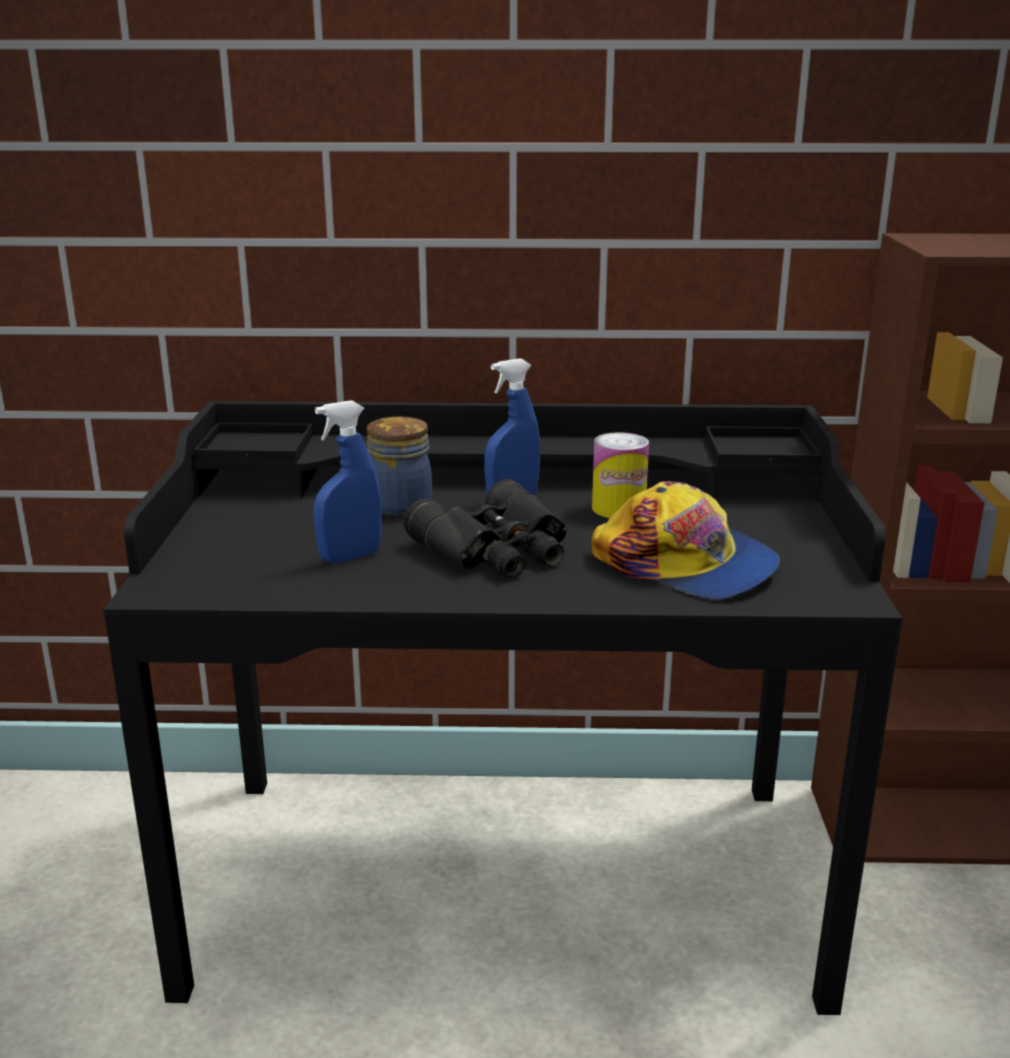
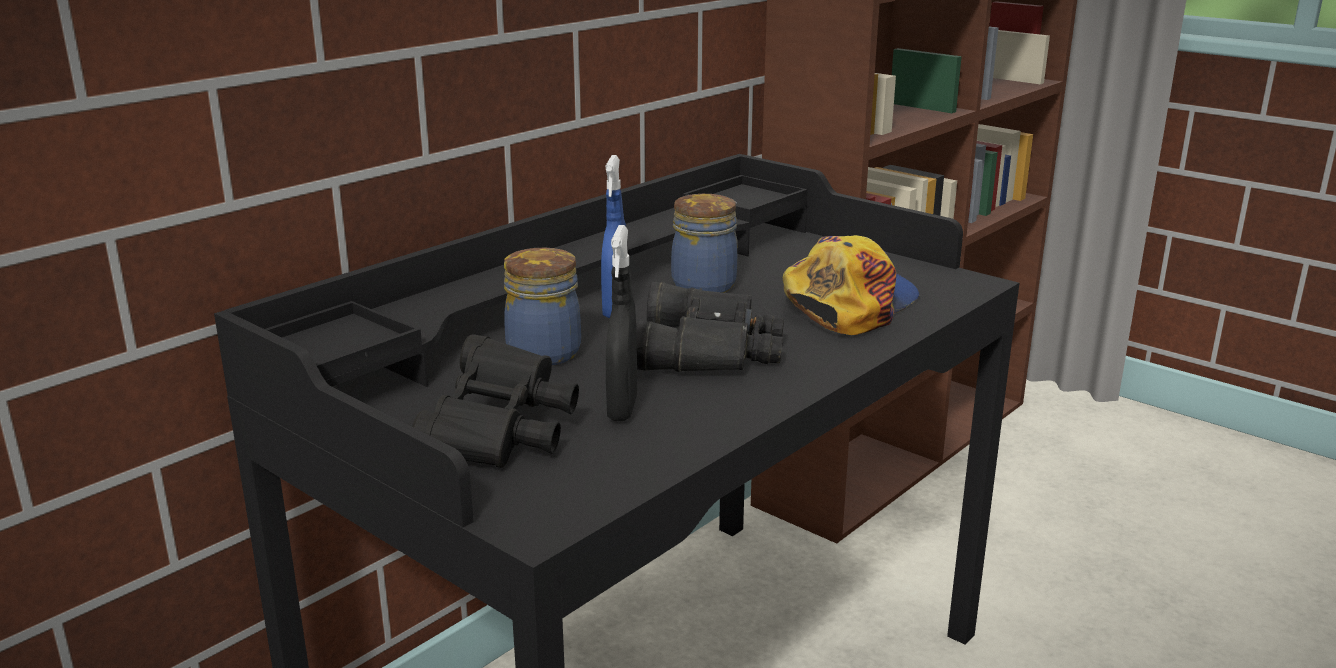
camera: 50 degrees left, 0 degrees up
blue spray bottle [314,400,381,564] -> black spray bottle [606,225,637,421]
cap [591,481,780,600] -> cap turned 45 degrees counterclockwise [783,235,920,335]
can [592,432,649,518] -> jar [671,194,737,293]
none -> black binoculars [412,334,579,468]

